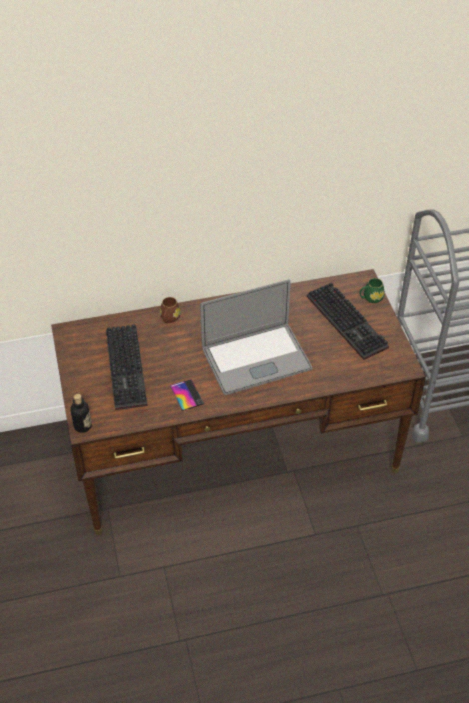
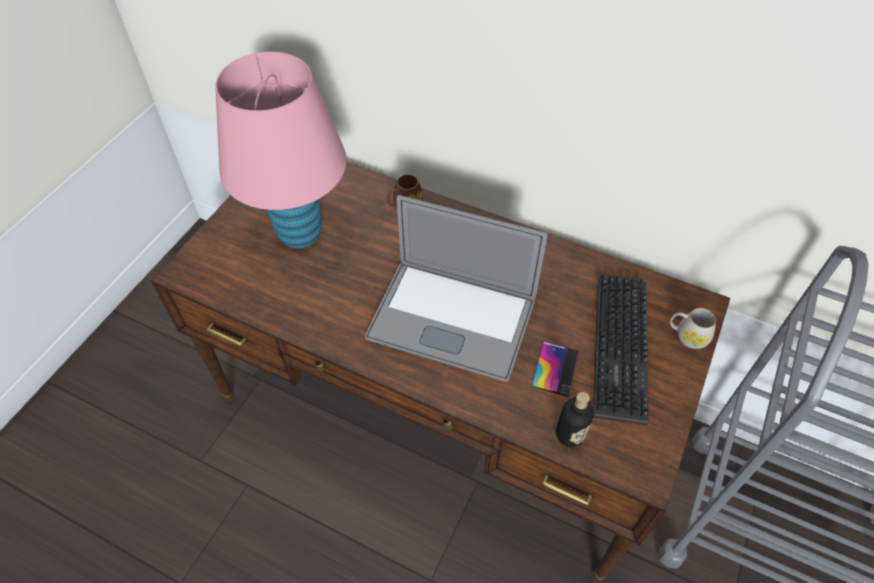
camera: 40 degrees right, 5 degrees up
bottle [70,394,92,433] -> bottle moved to [556,392,594,447]
keyboard [106,324,148,410] -> pink table lamp [215,52,347,249]
phone [170,379,204,411] -> phone moved to [532,341,579,397]
green mug [360,278,384,303] -> white mug [670,308,716,349]

